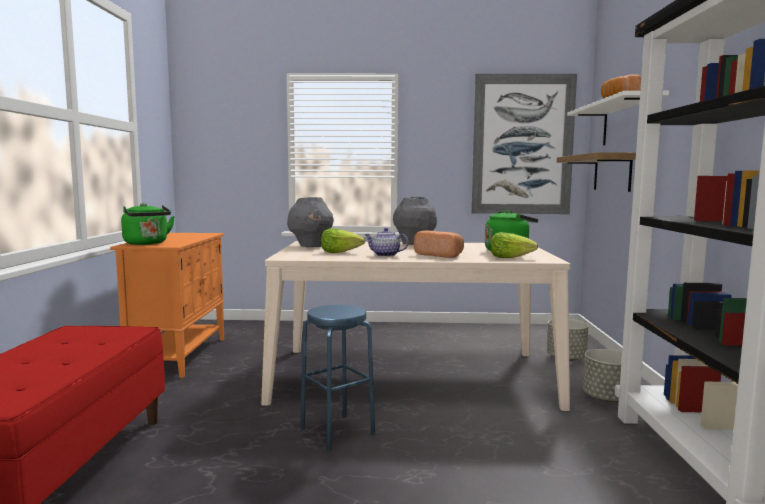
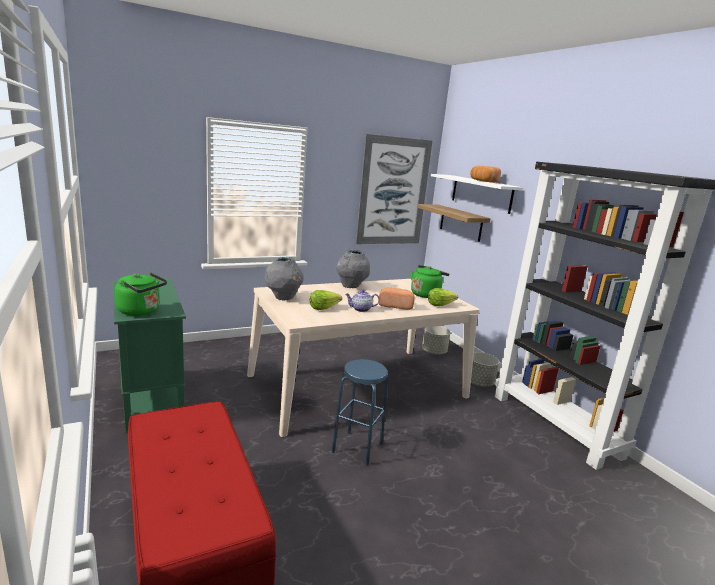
camera: 30 degrees left, 10 degrees up
orange cabinet [110,233,224,378] -> green cabinet [113,279,186,433]

